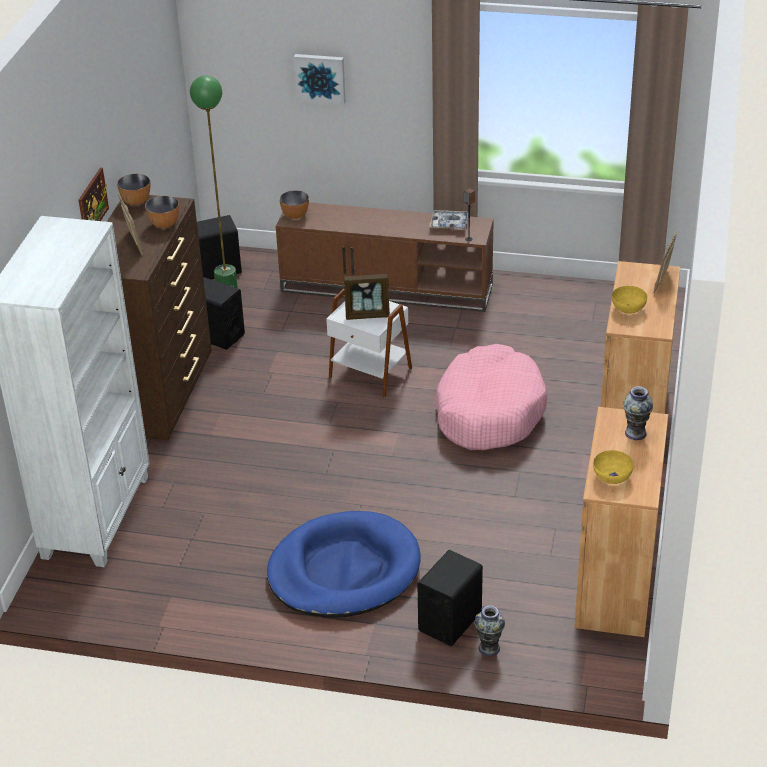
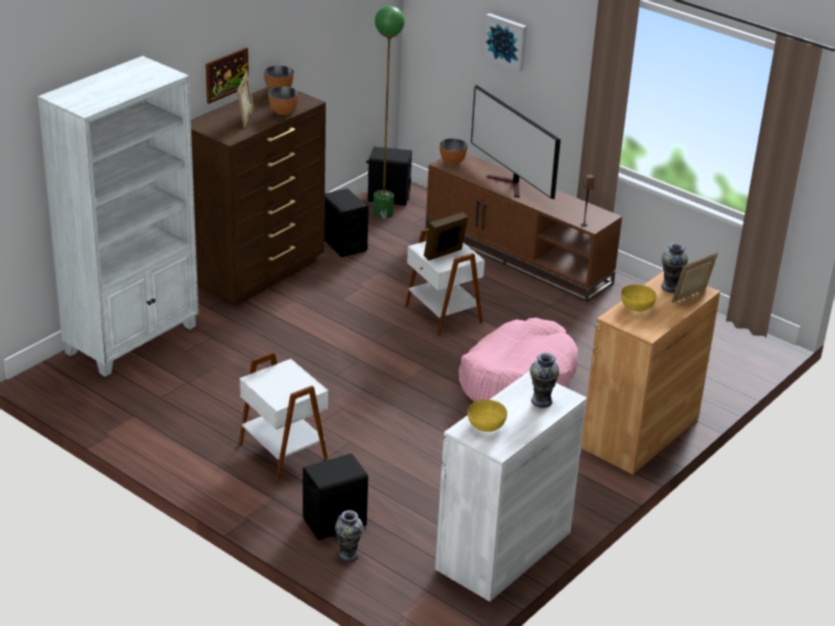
camera: 25 degrees right, 5 degrees down
blue dog bed [267,511,421,618] -> white side table [239,352,328,481]
picture frame [344,274,390,320] -> picture frame turned 120 degrees clockwise [424,212,468,260]
tray [429,210,468,230] -> none
brown cabinet [574,407,668,637] -> white cabinet [435,371,587,602]
none -> television [471,85,561,199]
none -> vase [661,243,688,293]

